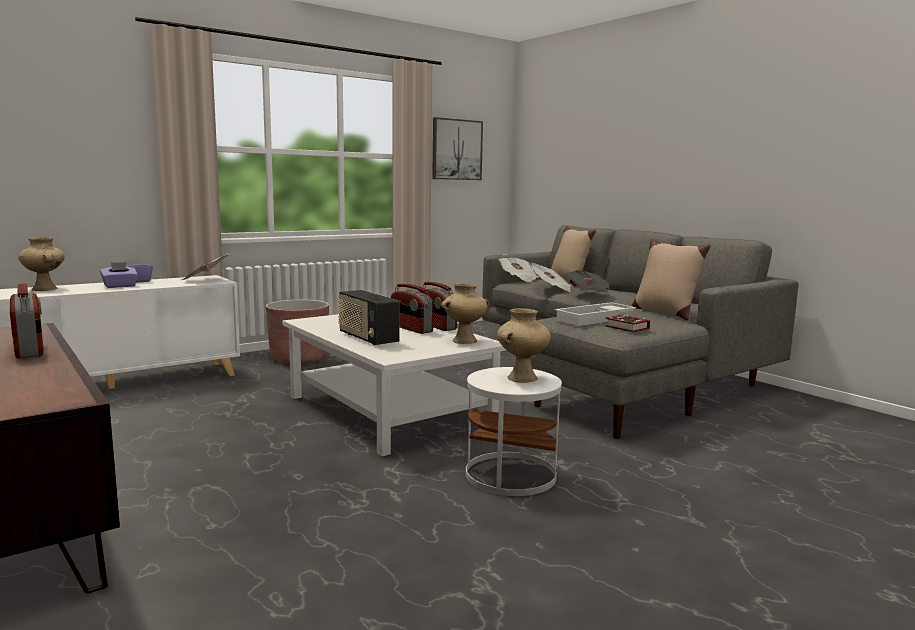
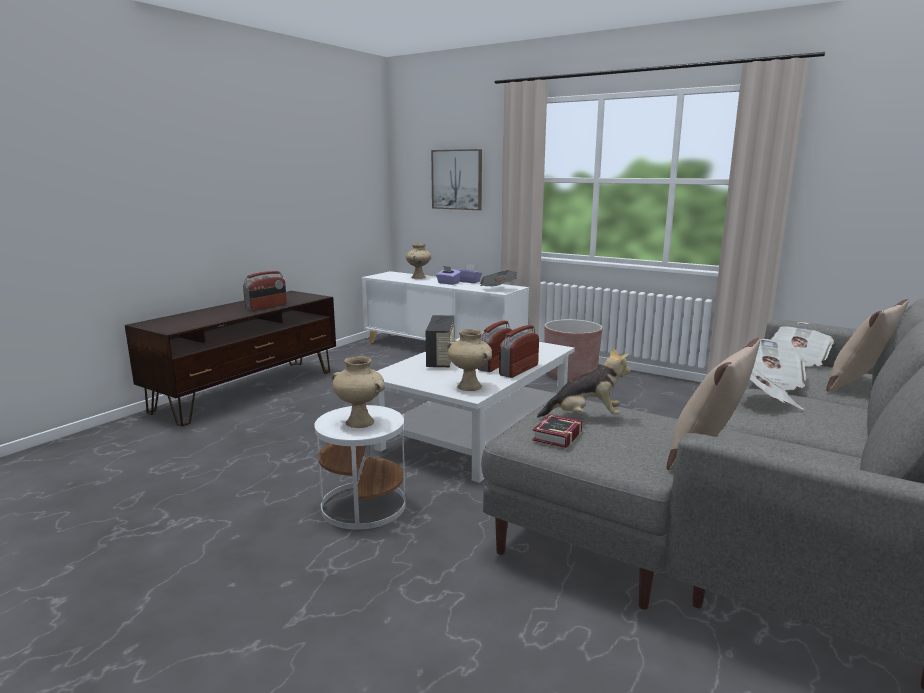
camera: 70 degrees right, 5 degrees up
radio [338,290,400,345] -> radio turned 150 degrees clockwise [426,315,457,367]
picture [432,117,483,180] -> picture moved to [431,149,482,210]
white tray [555,302,636,326] -> plush toy [537,347,631,418]

